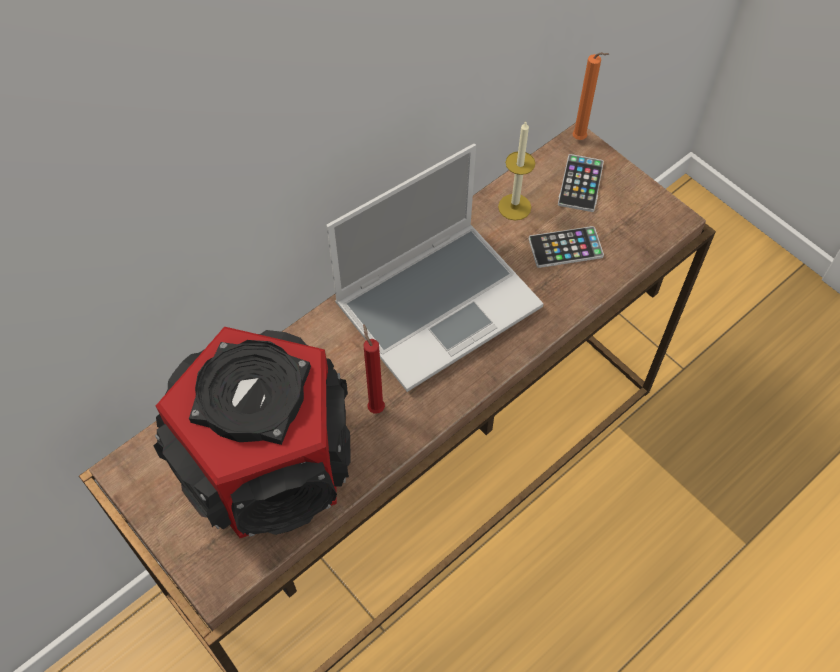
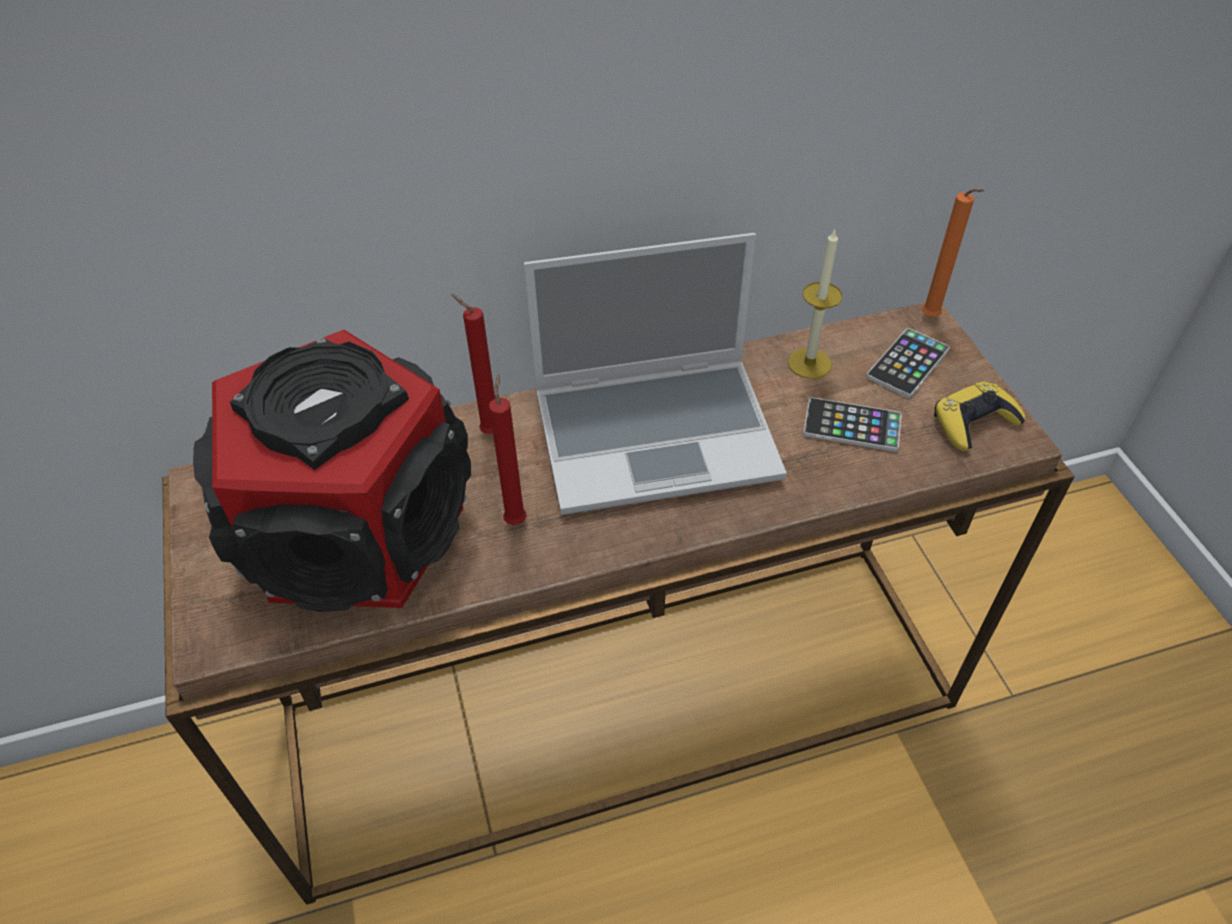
camera: 25 degrees right, 10 degrees down
none -> red candle [451,294,495,434]
none -> yellow game controller [934,381,1025,451]

